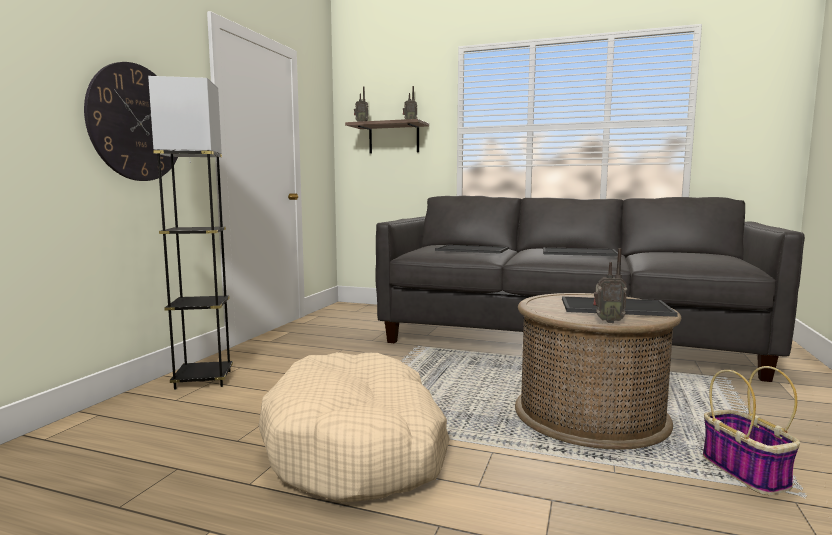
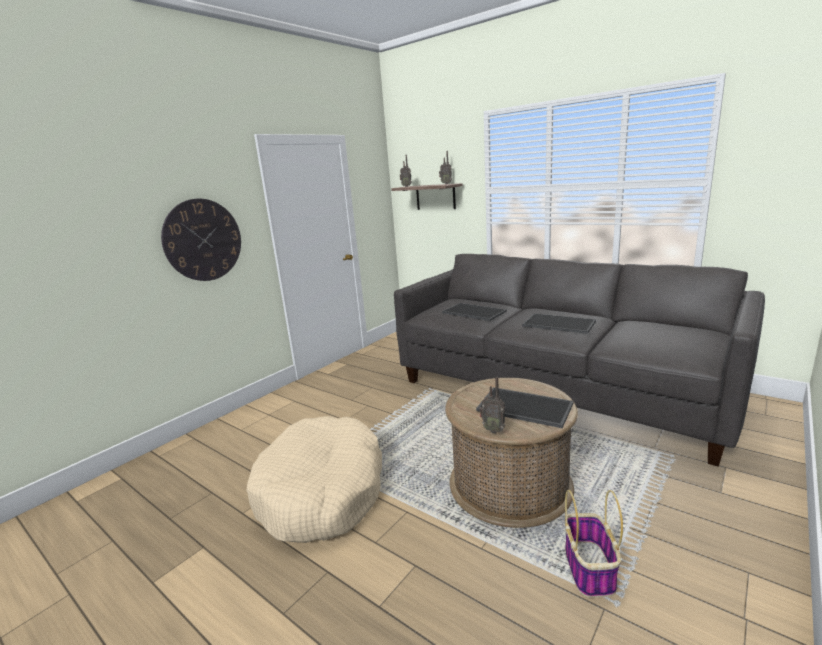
camera: 20 degrees right, 10 degrees up
grey floor lamp [148,76,233,390] -> none

